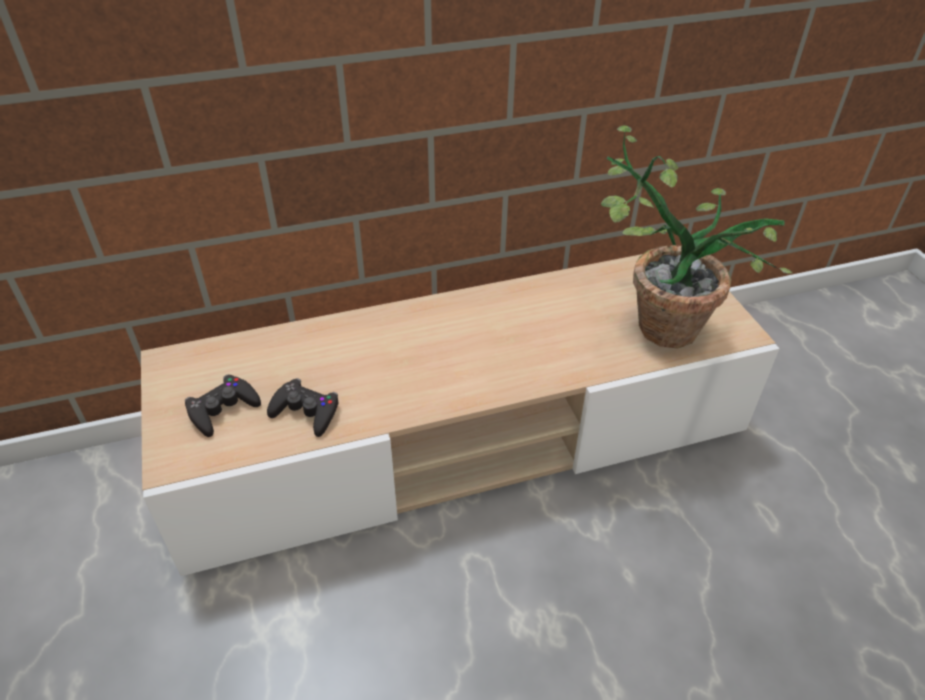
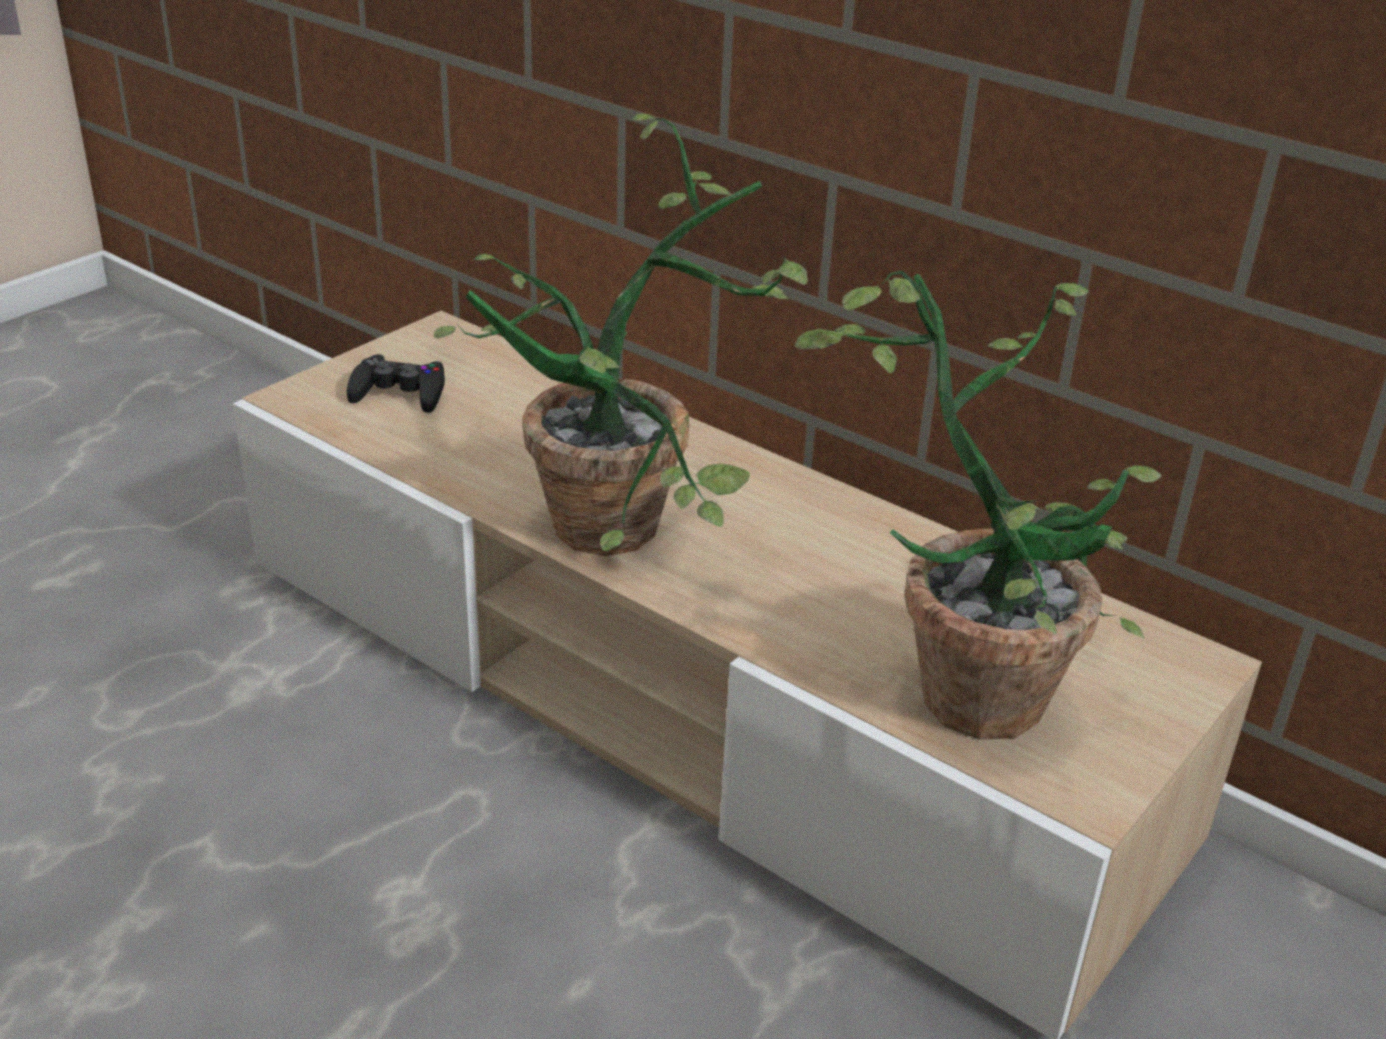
camera: 55 degrees right, 10 degrees down
black game controller [267,378,339,437] -> none
none -> potted plant [434,113,808,556]

